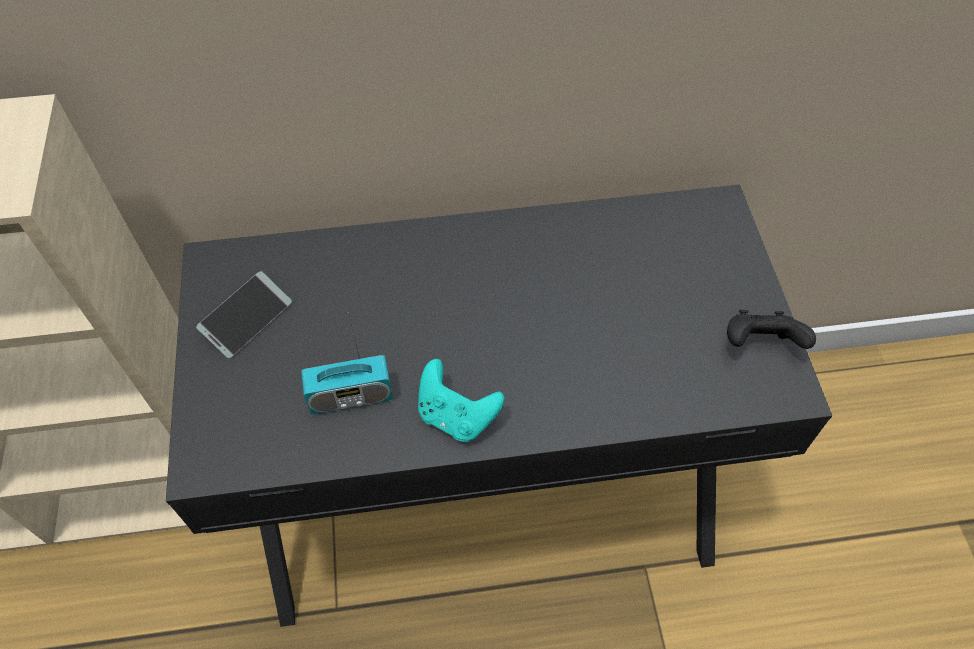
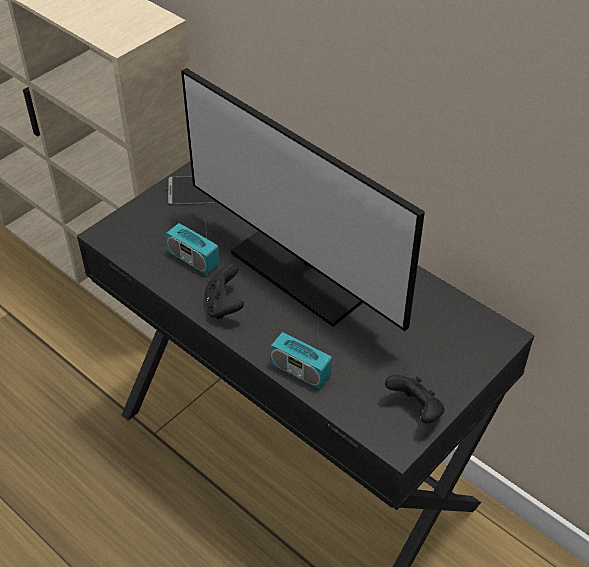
camera: 50 degrees right, 10 degrees down
turquoise game controller [418,359,504,442] -> black game controller [205,264,244,320]
none -> monitor [181,68,425,331]
none -> radio [270,310,332,389]

